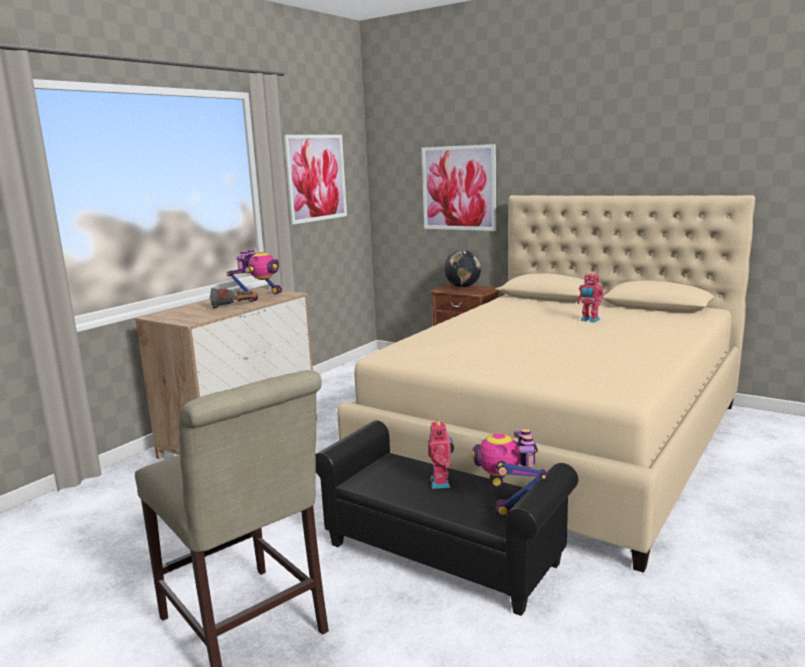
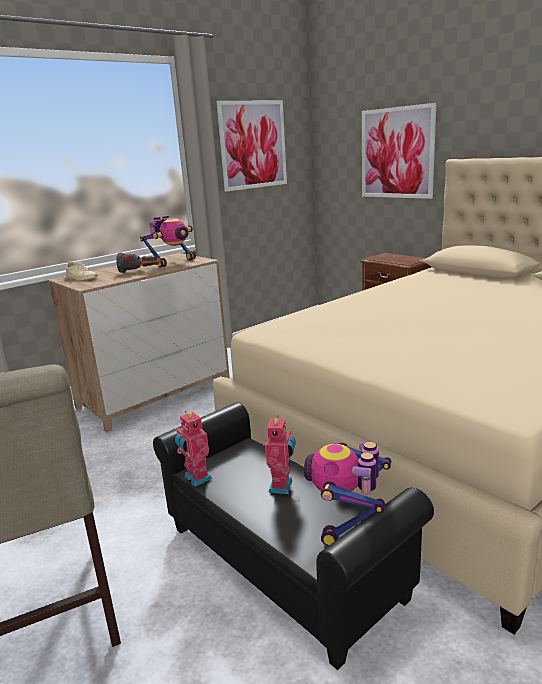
camera: 15 degrees right, 5 degrees up
globe [444,250,481,287] -> none
toy robot [577,273,604,323] -> toy robot moved to [175,411,212,486]
none -> beige shoe [66,261,98,280]

